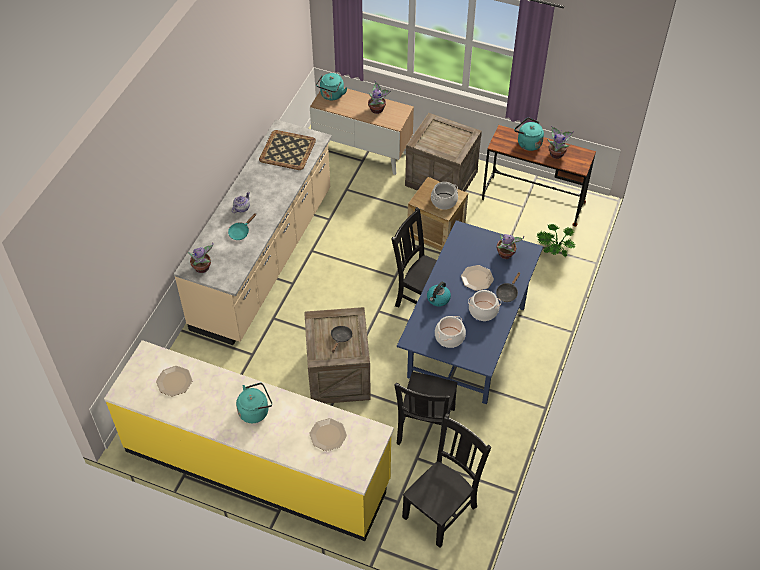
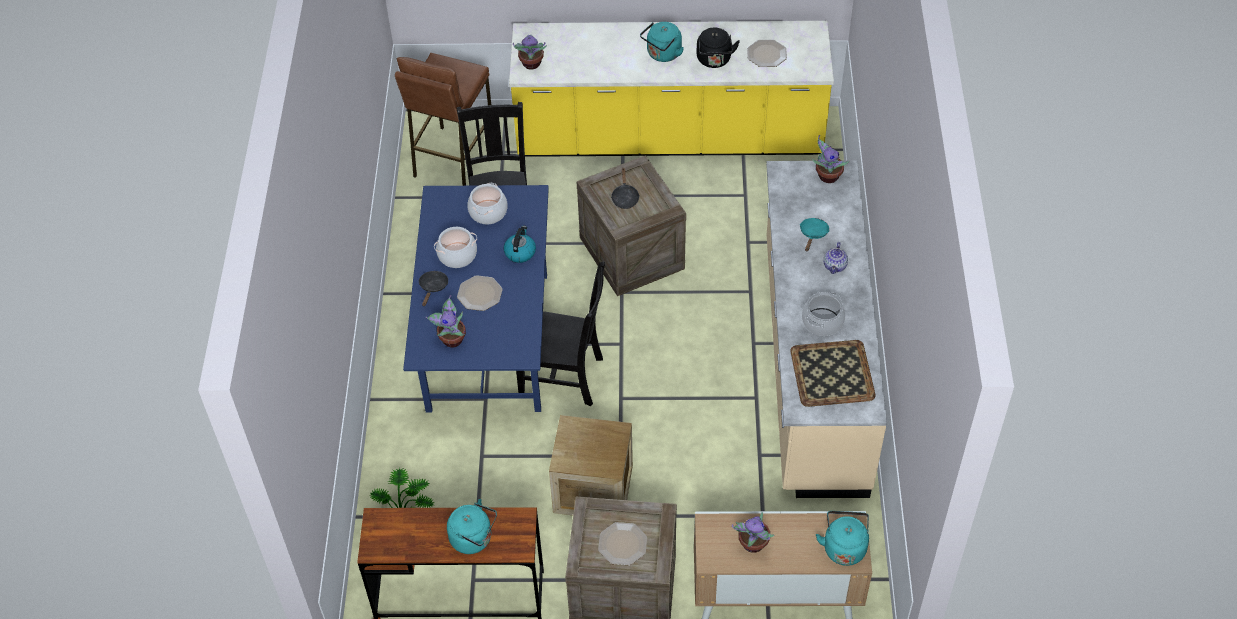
camera: 160 degrees right, 0 degrees up
plate [309,418,347,451] -> plate moved to [598,522,647,565]
black chair [402,414,491,548] -> brown stool [395,53,491,186]
cooking pot [431,182,458,210] -> cooking pot moved to [802,292,845,336]
potted plant [547,126,574,159] -> potted plant moved to [513,35,547,70]
none -> black kettle [697,28,740,68]

